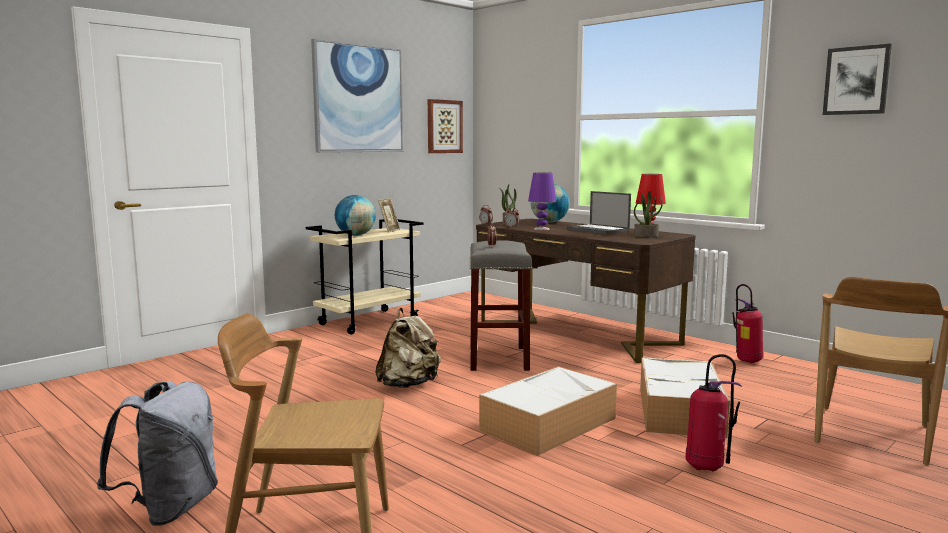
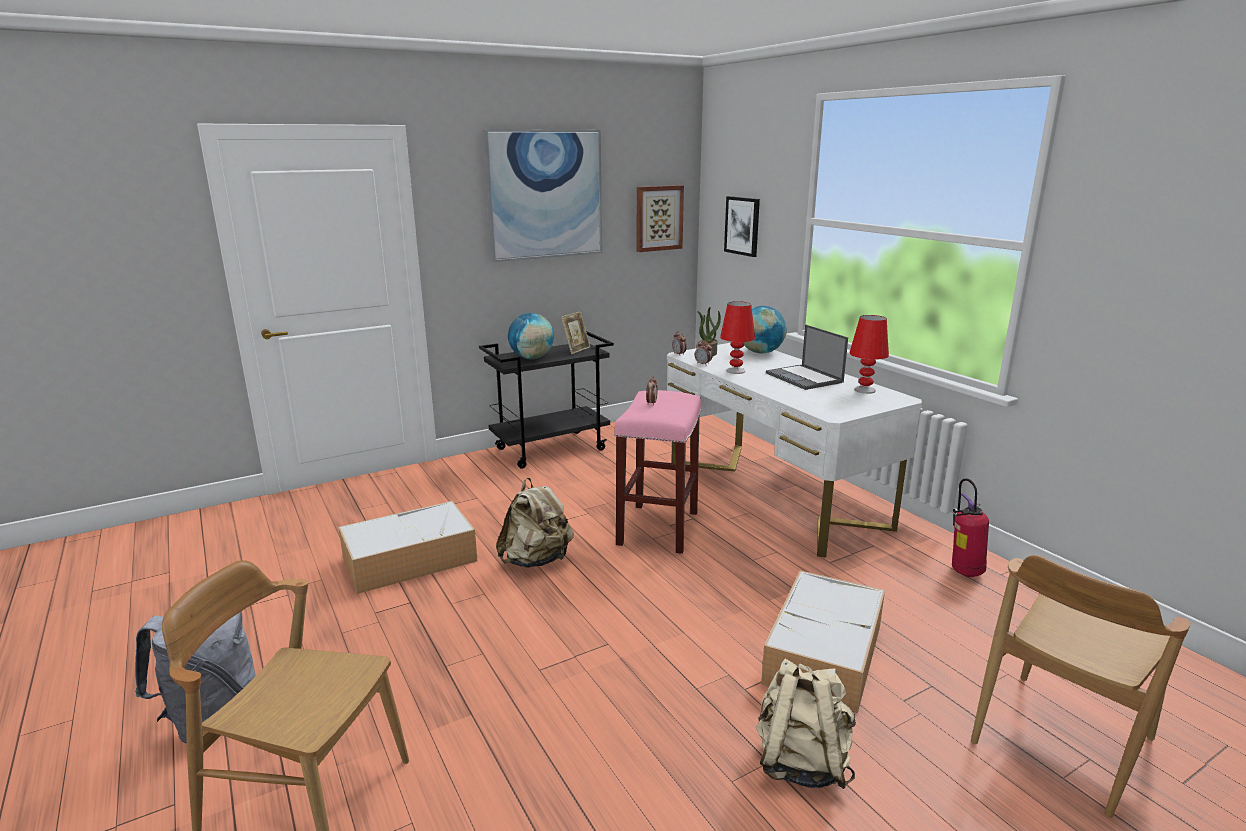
camera: 15 degrees right, 10 degrees up
beige cart [306,219,424,335] -> black cart [479,331,614,469]
grey stool [470,240,532,371] -> pink stool [614,390,702,554]
brown desk [476,219,696,363] -> white desk [667,343,922,558]
storage box [479,367,617,456] -> storage box moved to [338,501,477,594]
purple table lamp [528,172,556,230] -> red table lamp [720,301,755,374]
potted plant [634,191,663,238] -> none
fire extinguisher [685,354,742,471] -> beige backpack [756,659,856,789]
picture [823,44,892,115] -> picture moved to [724,196,760,257]

